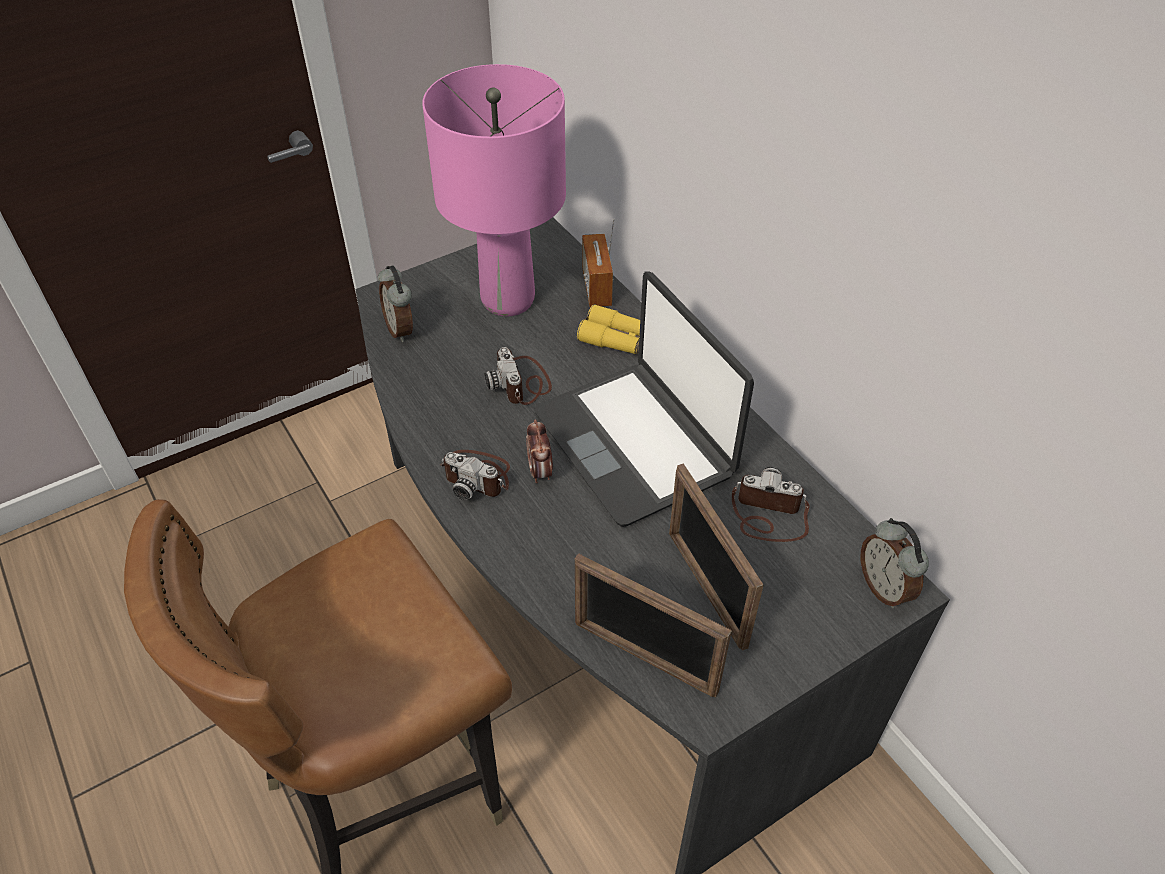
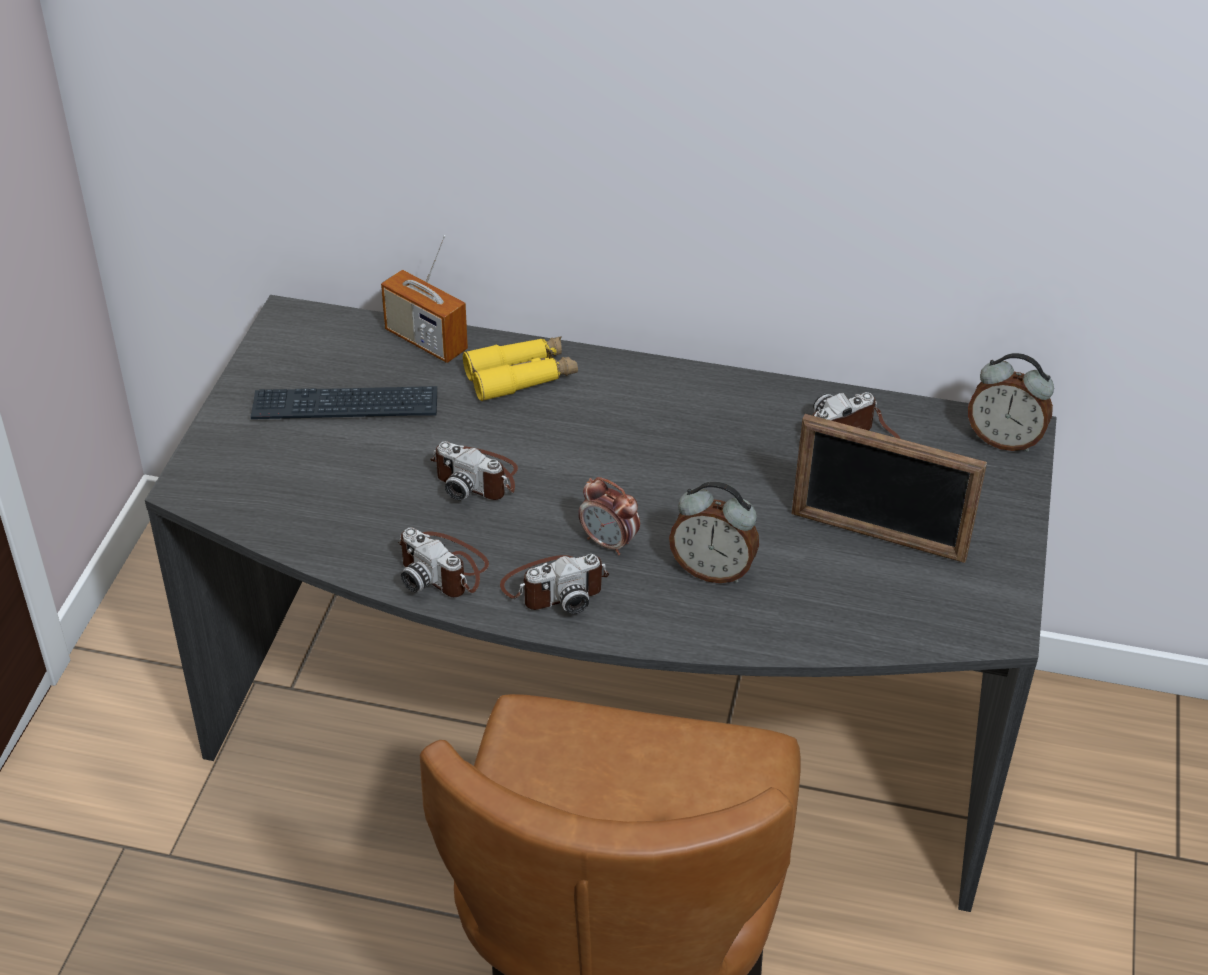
camera: 45 degrees left, 5 degrees down
alarm clock [377,266,413,342] -> alarm clock moved to [669,481,759,583]
pink table lamp [422,64,566,316] -> keyboard [251,386,437,419]
laptop [534,271,754,527] -> none
picture frame [575,553,732,698] -> none
none -> camera [398,528,489,597]

